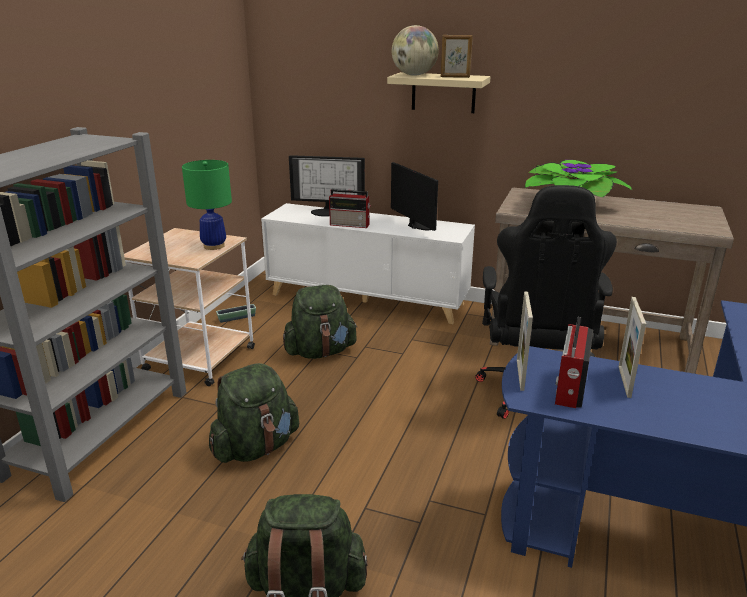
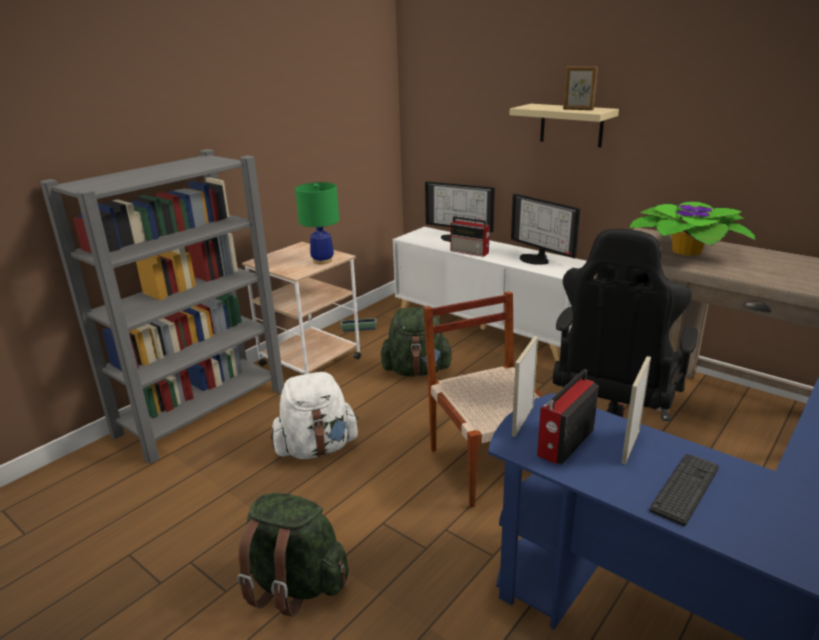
camera: 20 degrees right, 0 degrees up
green backpack [209,363,299,463] -> white backpack [271,372,359,459]
monitor [391,162,438,231] -> monitor turned 150 degrees clockwise [511,194,580,265]
globe [392,25,439,76] -> none
none -> chair [423,291,543,508]
none -> keyboard [649,454,719,526]

